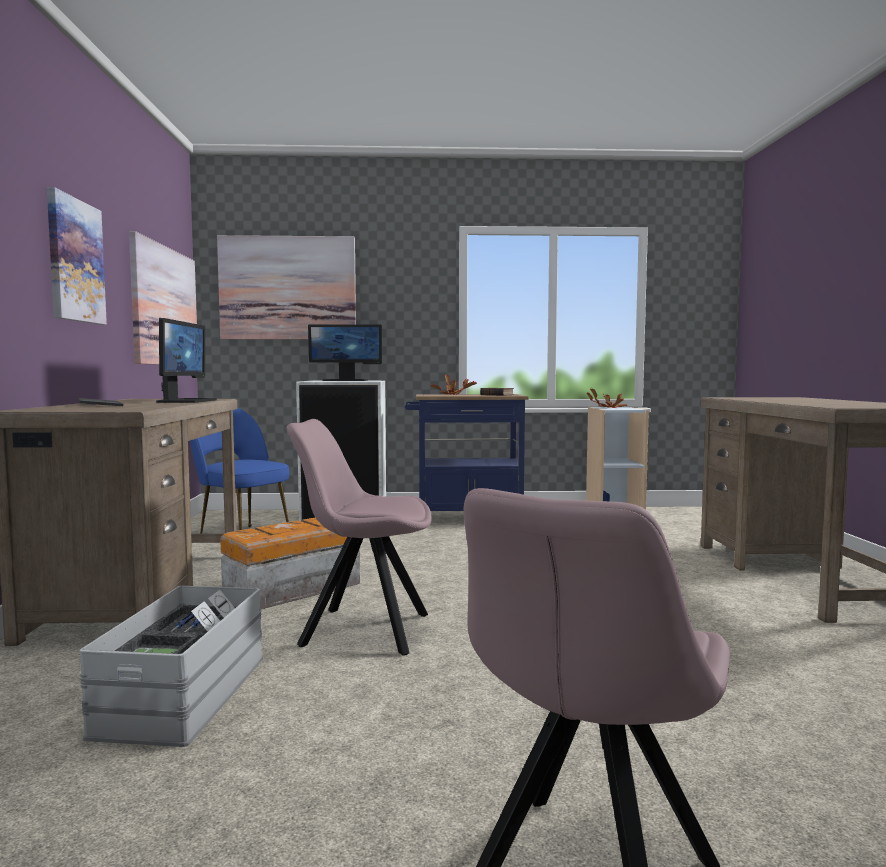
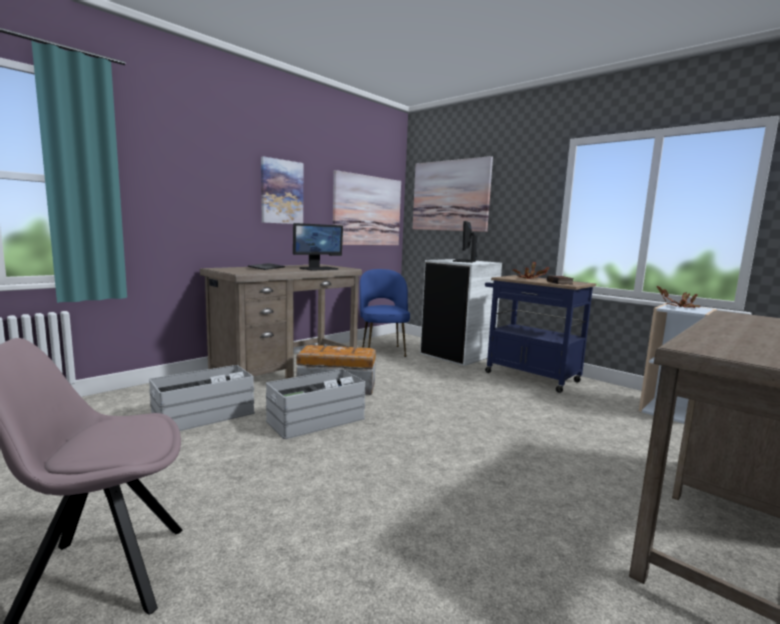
camera: 45 degrees right, 5 degrees up
pink chair [286,419,432,656] -> grey storage box [266,369,365,439]
monitor [308,324,382,381] -> monitor turned 60 degrees clockwise [453,221,478,263]

